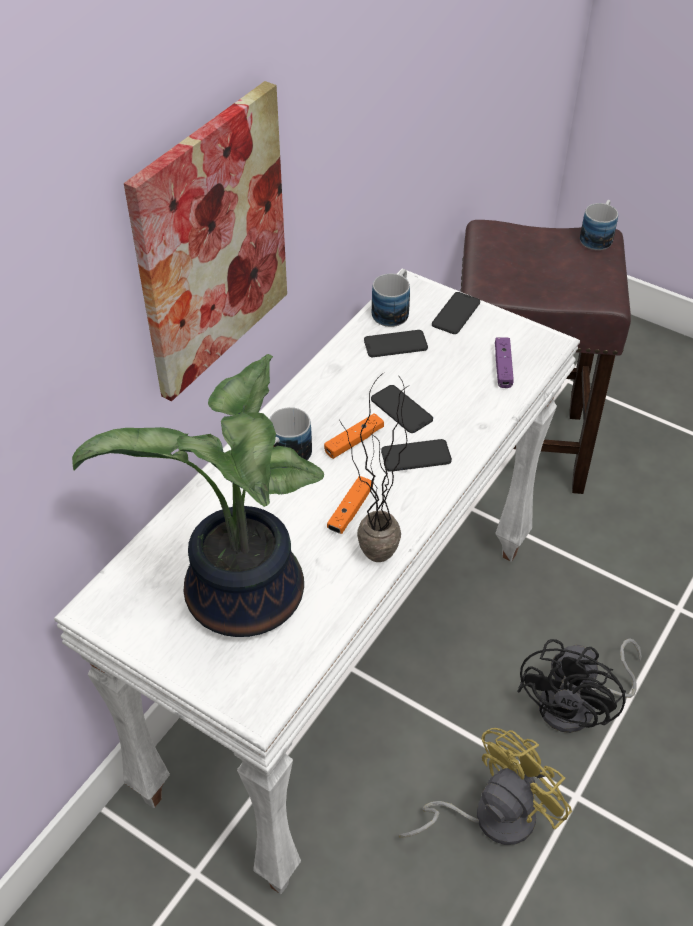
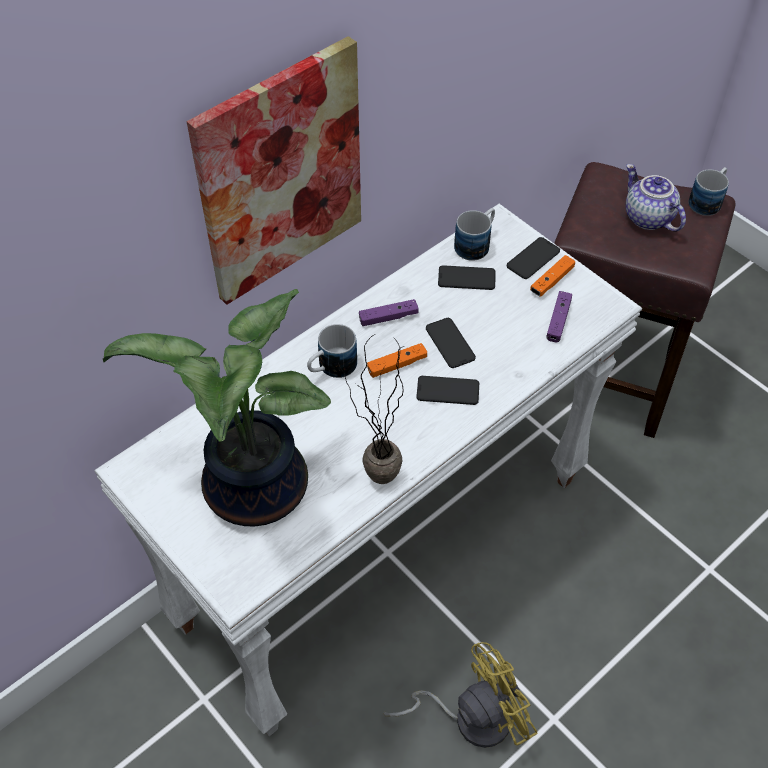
camera: 15 degrees right, 5 degrees up
orange game controller [327,476,373,534] -> orange game controller moved to [530,255,575,296]
black fan [517,638,642,733] -> none
none -> purple game controller [359,299,419,326]
none -> teapot [625,164,686,232]

